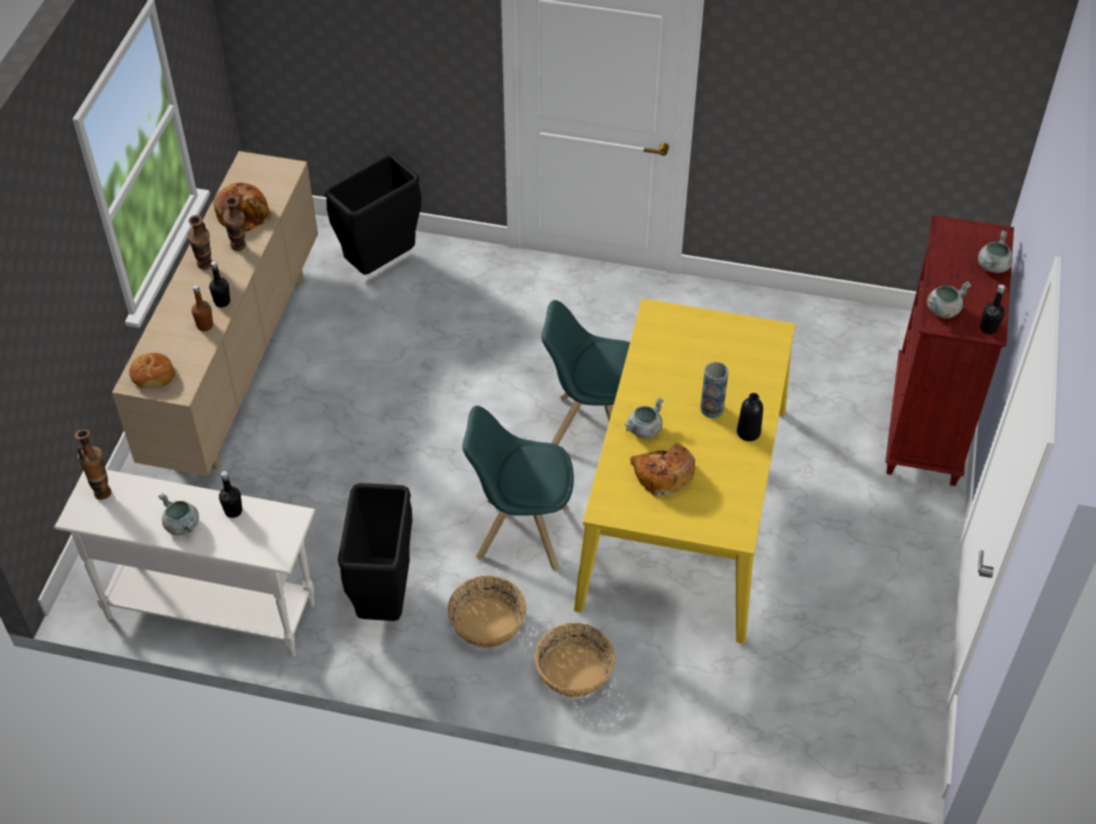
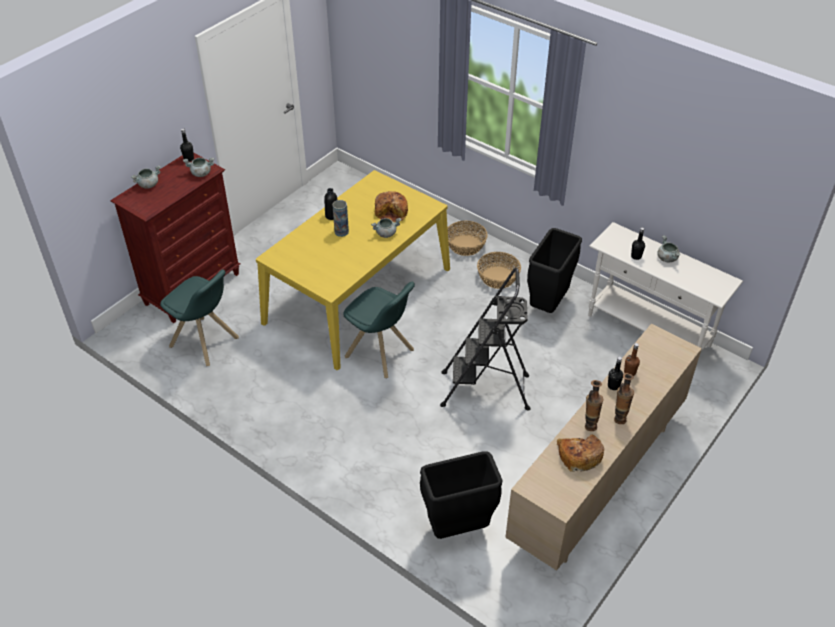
camera: 155 degrees left, 5 degrees down
vase [75,429,112,500] -> none
bread [129,353,175,388] -> none
turquoise chair [462,406,574,570] -> turquoise chair moved to [160,269,239,366]
none -> step ladder [440,268,531,411]

